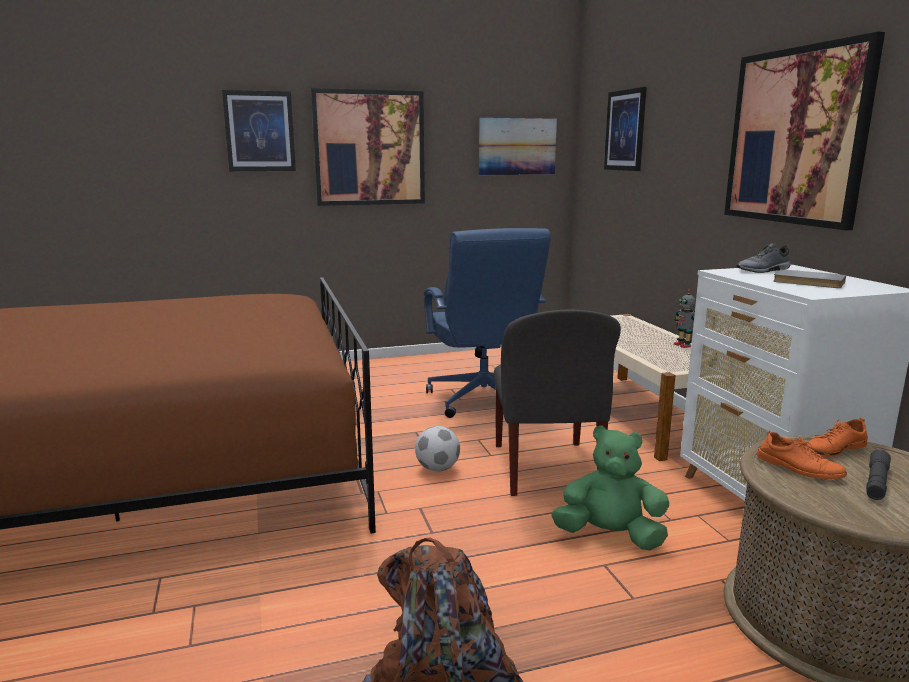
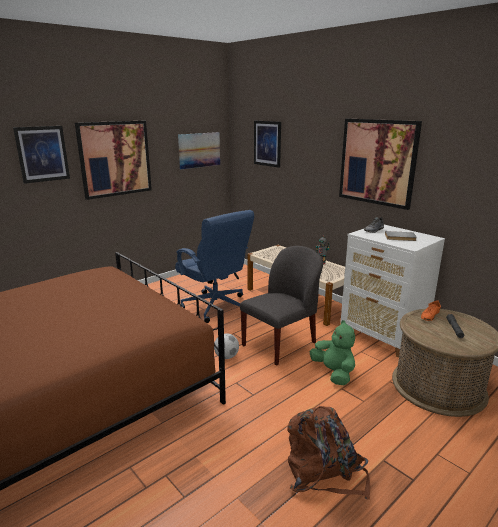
camera: 25 degrees left, 5 degrees up
grey chair [494,310,621,496] -> grey chair turned 105 degrees counterclockwise [240,246,323,366]
green plush toy [551,425,669,550] -> green plush toy turned 75 degrees clockwise [310,320,355,386]
orange shoe [757,430,847,479] -> none

